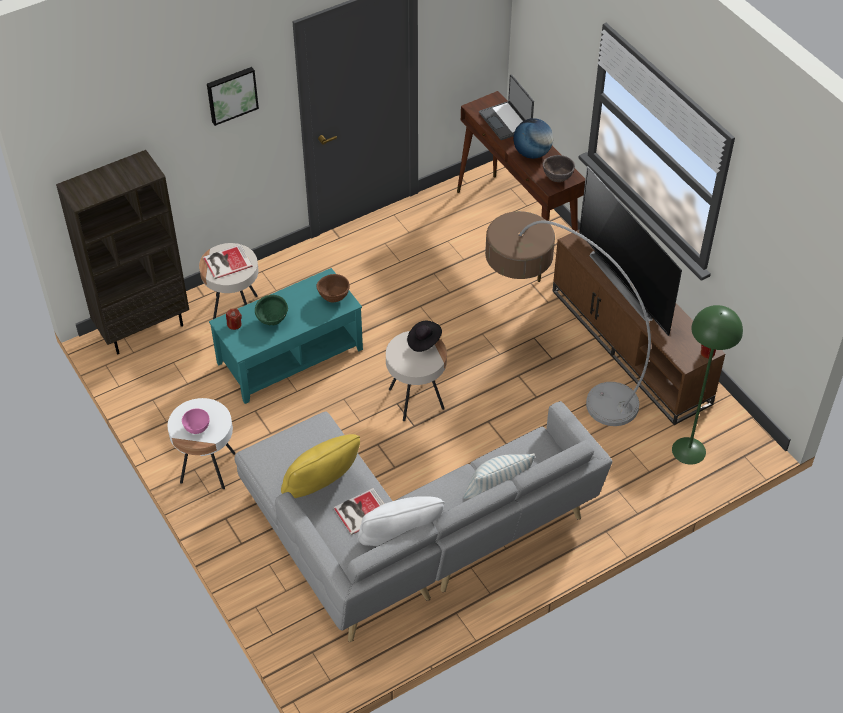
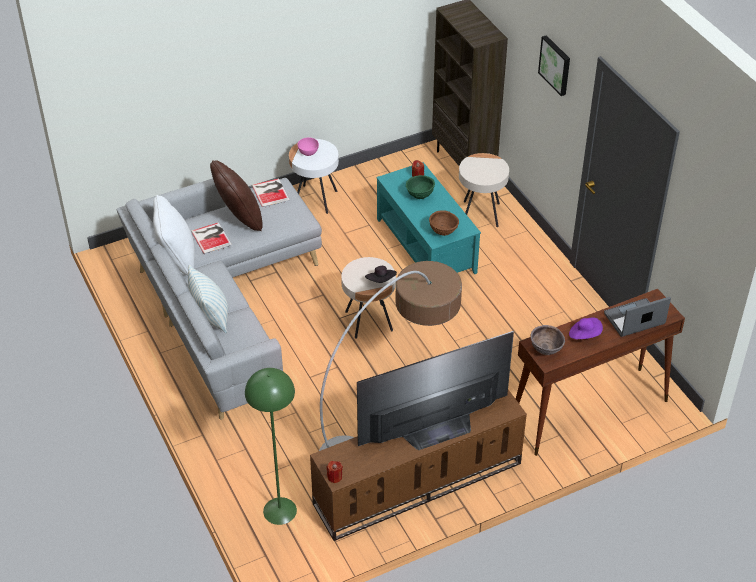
camera: 95 degrees right, 5 degrees down
book [203,244,253,279] -> book moved to [252,178,290,208]
yellow pillow [281,434,360,498] -> brown pillow [210,160,263,231]
globe [513,118,553,159] -> purple hat [569,318,603,339]

